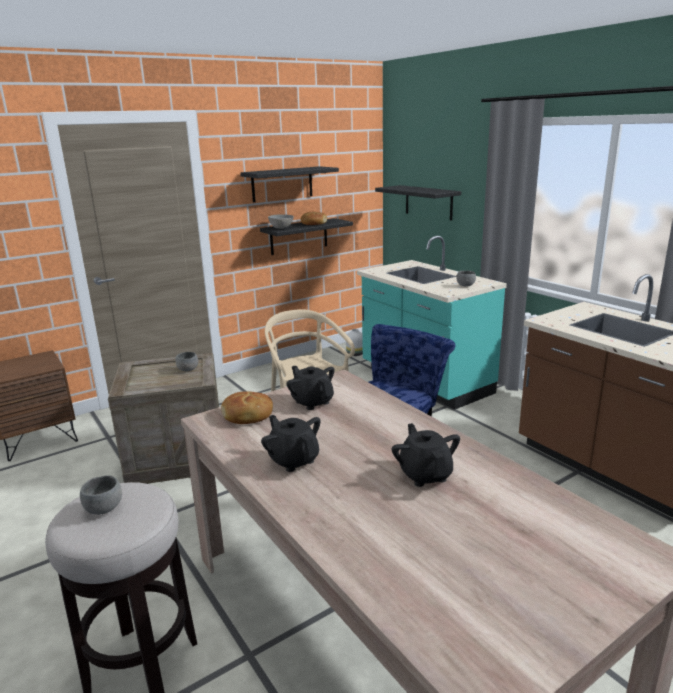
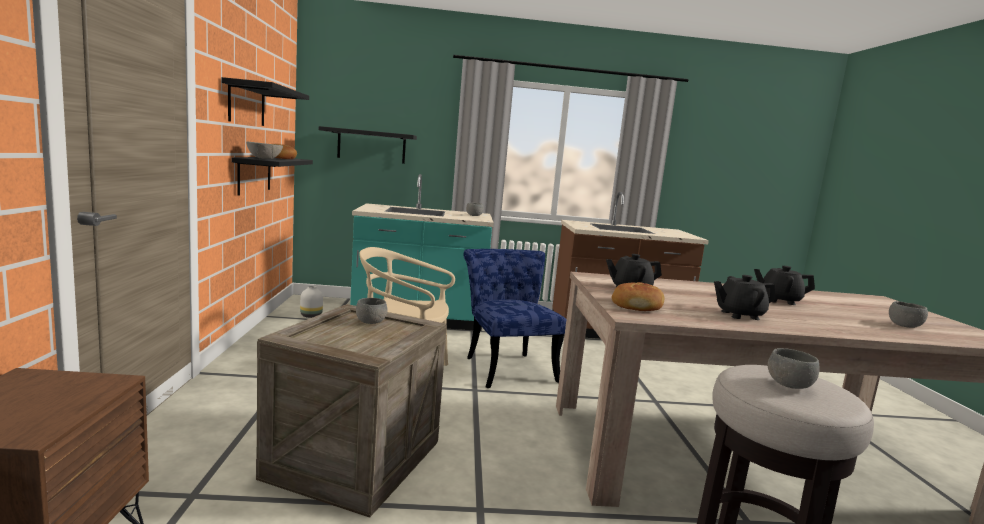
camera: 60 degrees left, 10 degrees down
none -> grey bowl [889,301,928,328]

